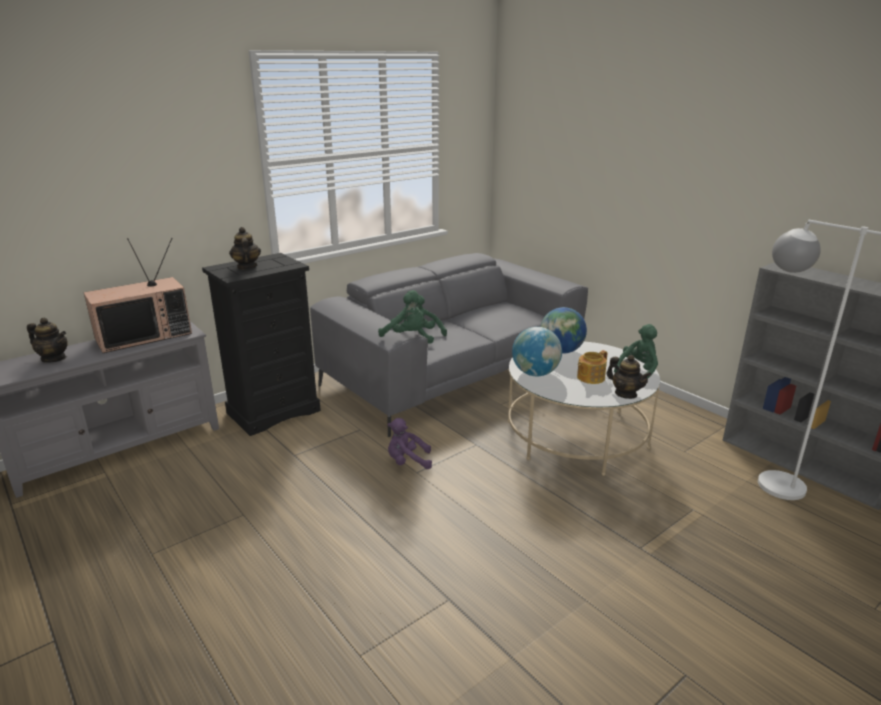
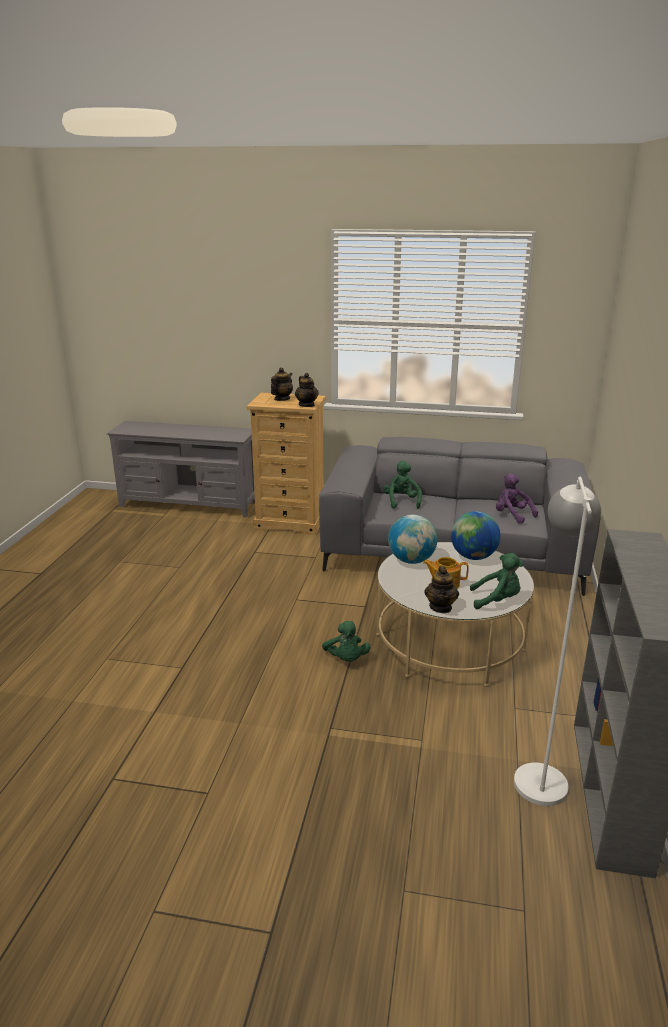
camera: 50 degrees right, 0 degrees up
teapot [27,318,68,363] -> teapot moved to [295,373,319,407]
television [84,238,192,353] -> none
black dresser [202,253,321,436] -> beige dresser [247,393,326,535]
green plush toy [378,290,424,337] -> green plush toy moved to [322,621,371,662]
purple plush toy [388,418,432,469] -> purple plush toy moved to [496,473,538,524]

